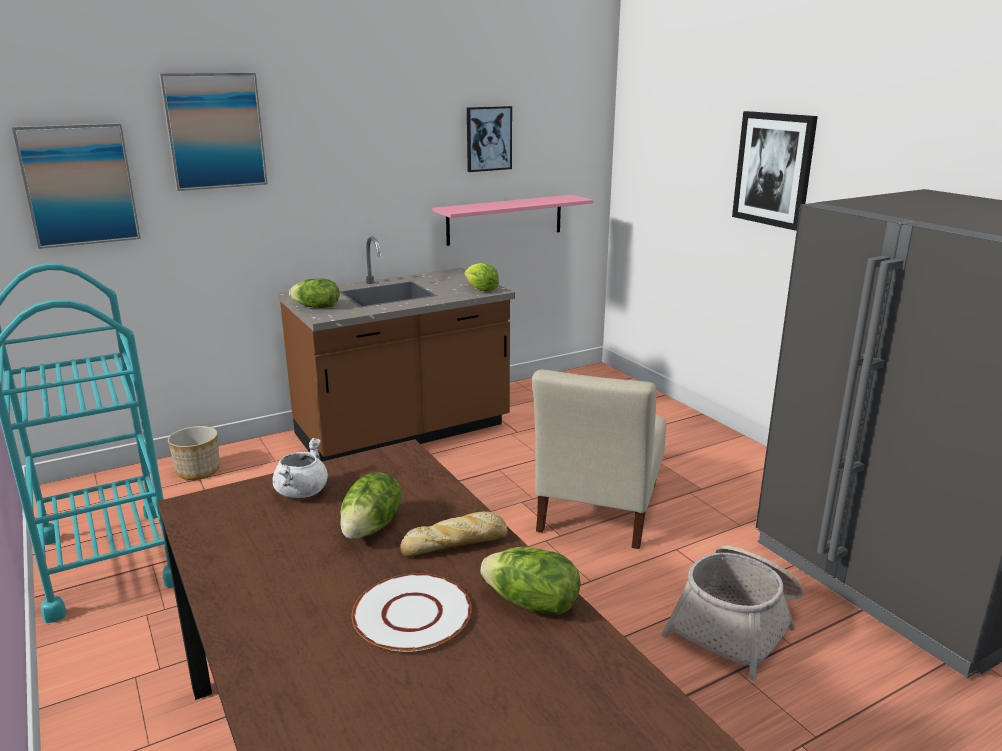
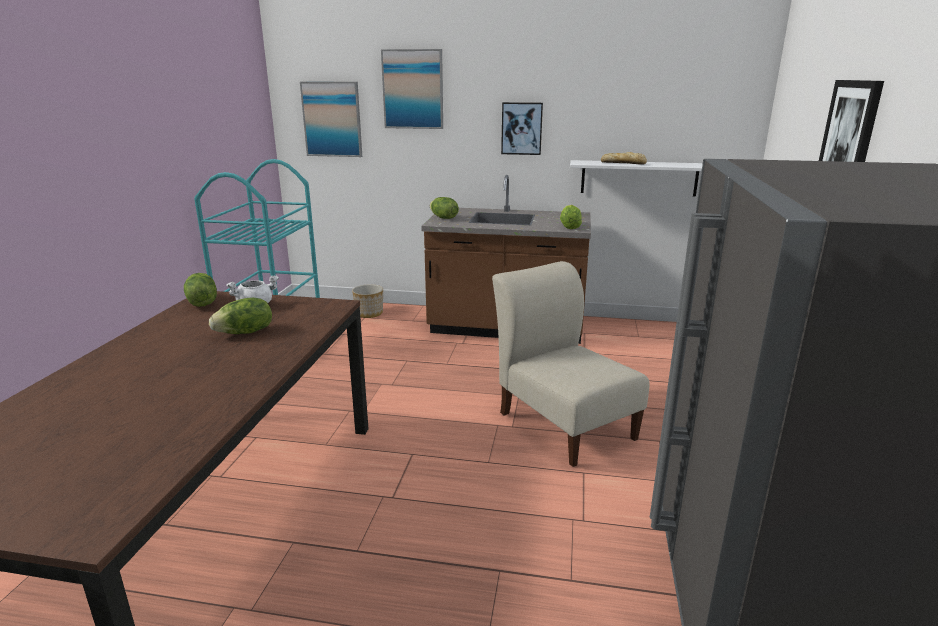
camera: 40 degrees right, 0 degrees up
white plate [352,574,472,652] -> none
bread [400,511,508,557] -> bread moved to [601,152,647,164]
pink shelf [432,195,593,246] -> white shelf [570,160,703,197]
picture [467,106,512,172] -> picture moved to [501,102,543,155]
lettuce [481,547,580,615] -> lettuce moved to [184,273,217,307]
beige chair [532,370,666,549] -> beige chair turned 90 degrees clockwise [492,261,650,467]
basket [661,545,804,681] -> none

